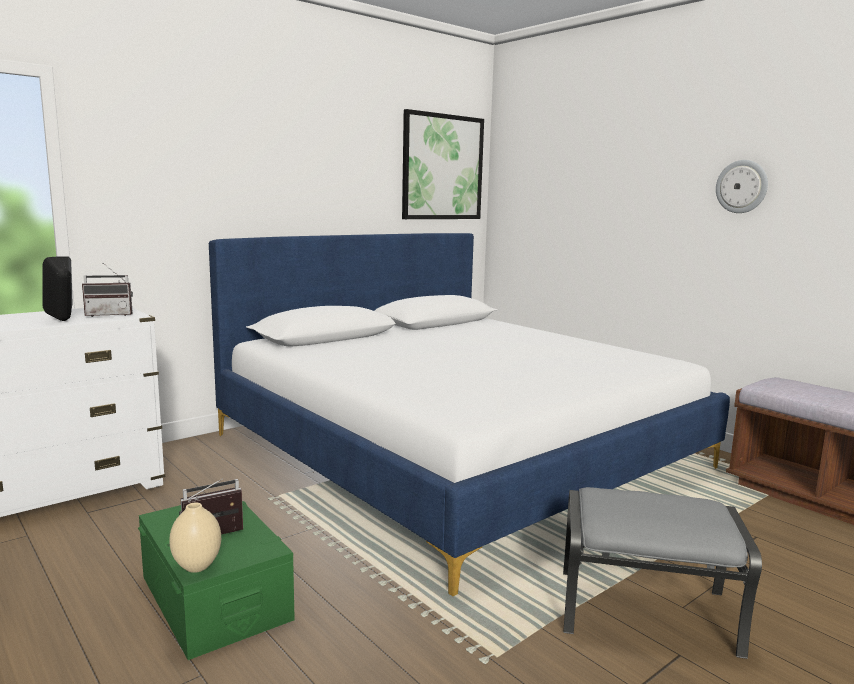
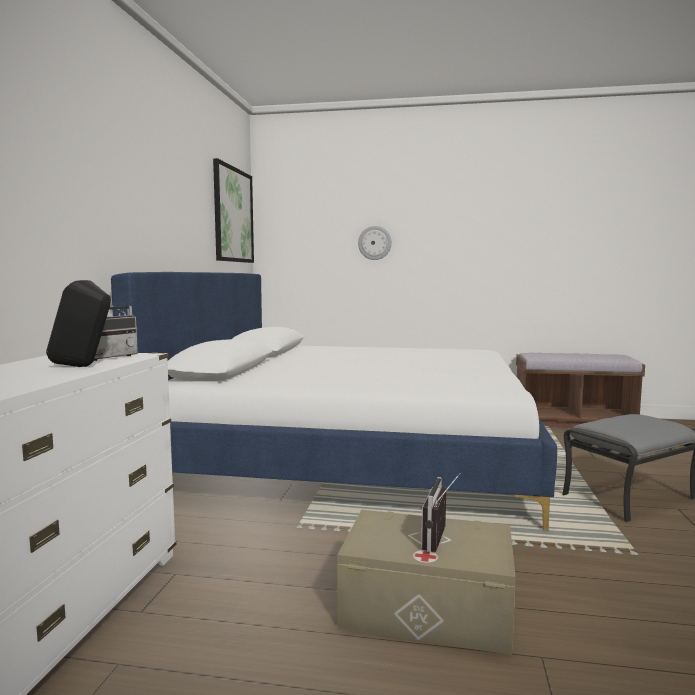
camera: 40 degrees left, 5 degrees down
green storage box [138,501,295,660] -> beige storage box [337,510,516,655]
beige vase [169,503,221,573] -> none
wall clock [716,160,768,213] -> wall clock moved to [358,226,392,260]

